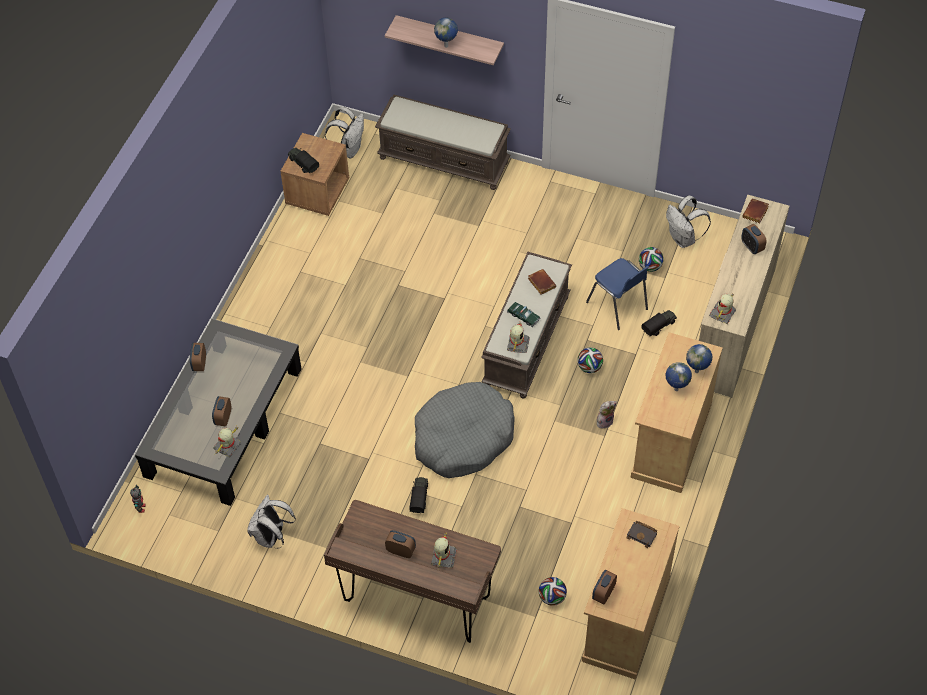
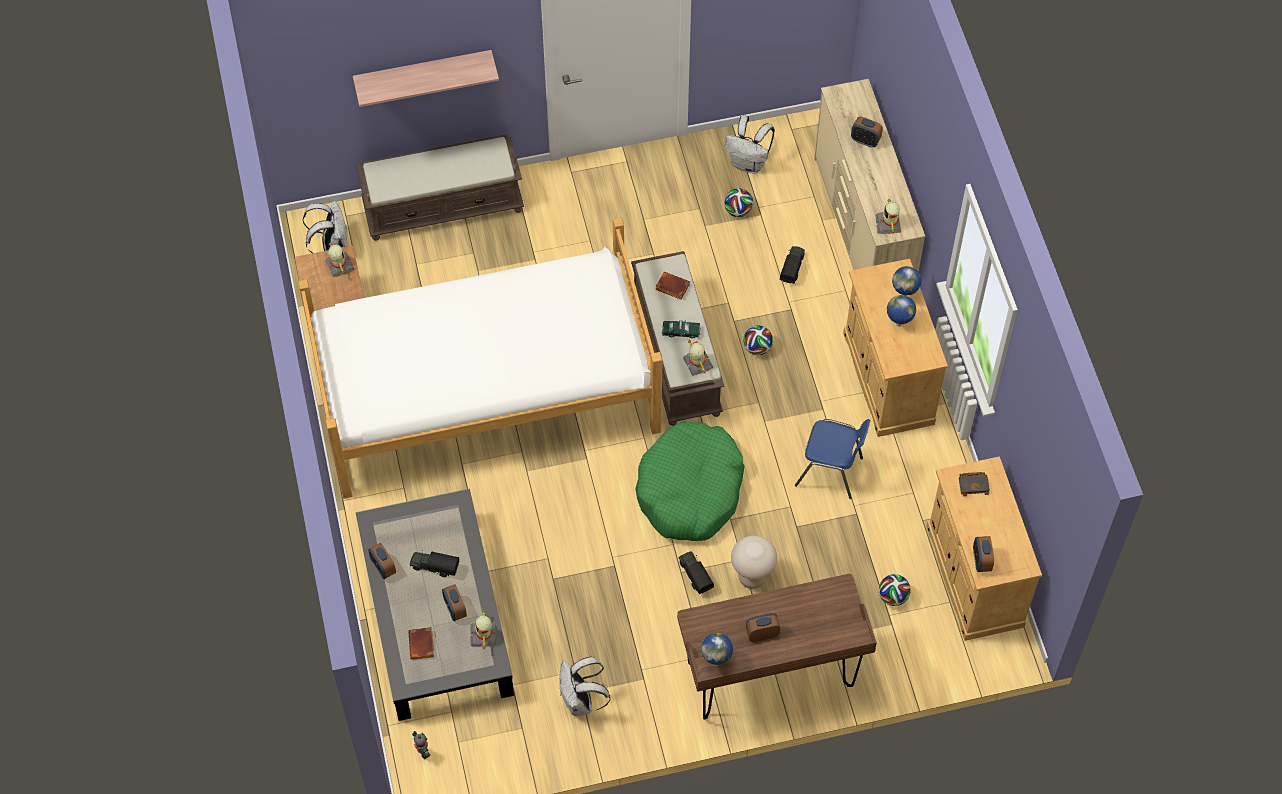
camera: 35 degrees left, 5 degrees up
toy truck [288,148,319,173] -> toy truck moved to [410,551,459,577]
grey dog bed [415,382,515,478] -> green dog bed [635,422,745,541]
toy robot [431,531,457,569] -> toy robot moved to [326,242,354,277]
globe [434,18,458,48] -> globe moved to [701,633,733,665]
blue chair [586,258,649,330] -> blue chair moved to [795,419,870,499]
plush toy [597,401,617,428] -> none
brown book [742,198,769,223] -> brown book moved to [408,627,434,660]
none -> bed [298,218,662,499]
none -> beige stool [731,535,777,589]

